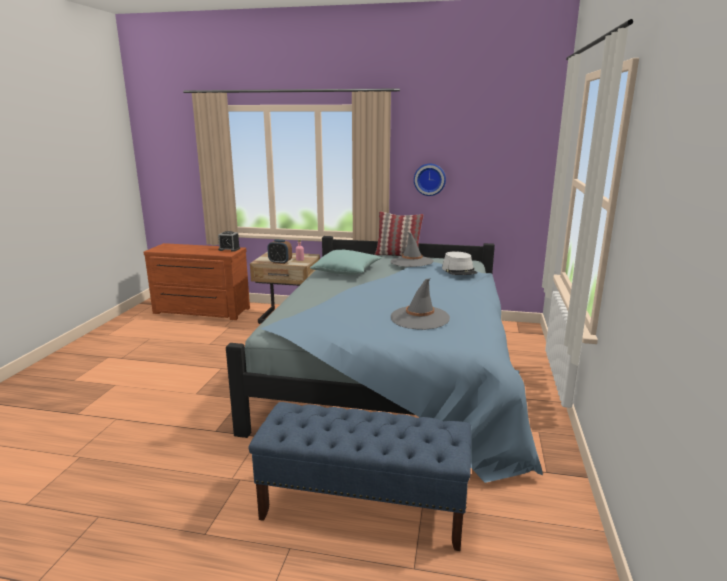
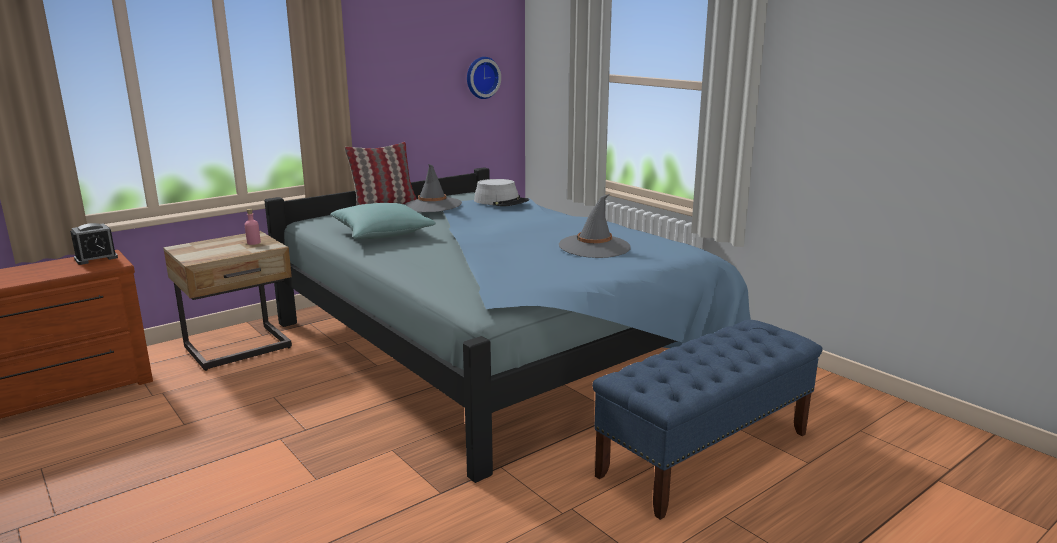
camera: 50 degrees left, 0 degrees up
alarm clock [268,239,292,264] -> none
wall clock [414,164,446,196] -> wall clock moved to [467,57,501,99]

